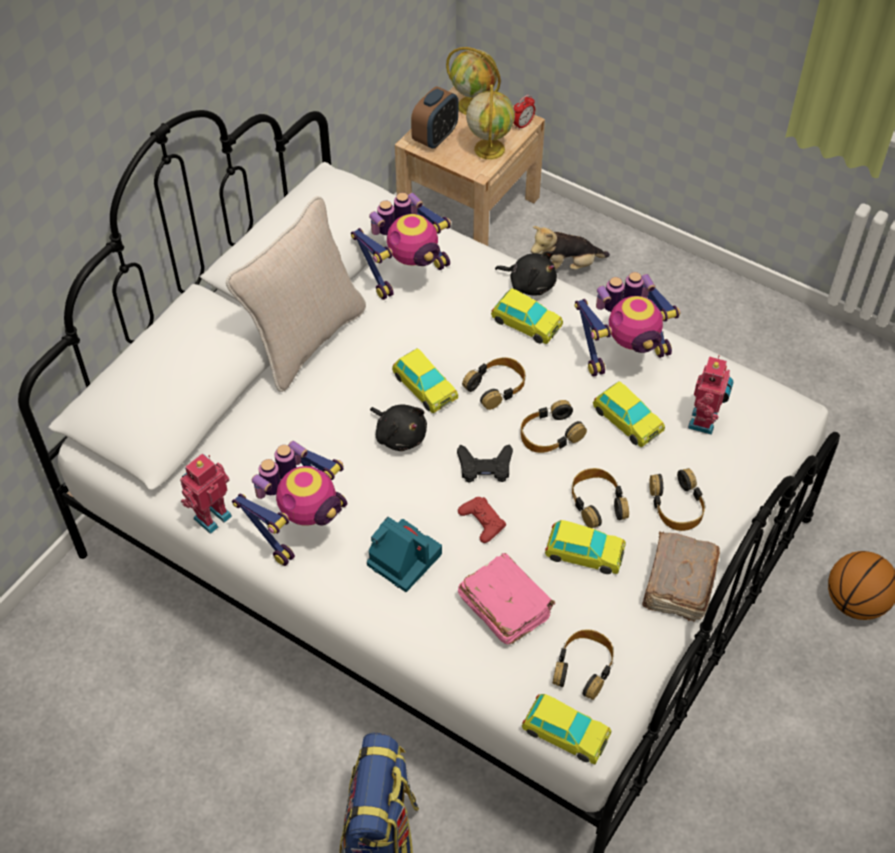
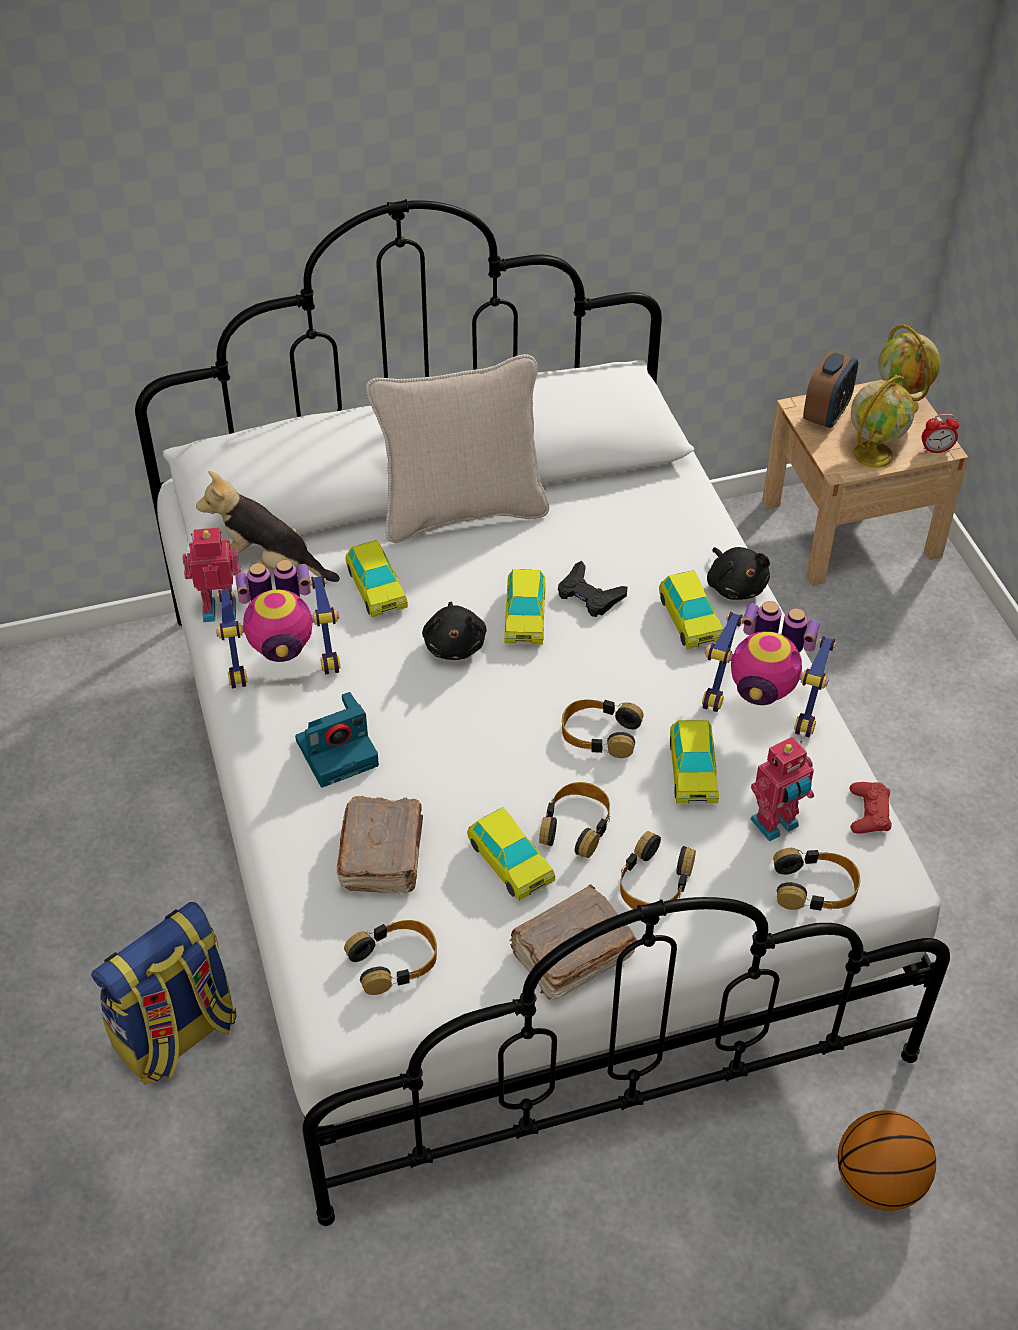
camera: 40 degrees right, 5 degrees down
toy robot [351,193,451,300] -> none
camera [367,517,442,592] -> camera turned 75 degrees clockwise [295,692,379,787]
alarm clock [411,87,458,149] -> alarm clock turned 45 degrees counterclockwise [803,351,858,429]
black game controller [457,444,513,483] -> black game controller moved to [558,561,627,617]
red game controller [458,497,506,543] -> red game controller moved to [849,782,892,834]
pink book [458,553,555,645] -> brown book [337,796,423,894]
headphones [462,357,525,410] -> headphones moved to [773,848,860,911]
toy car [522,694,611,764] -> toy car moved to [345,540,408,617]
plush toy [531,226,610,270] -> plush toy moved to [196,471,340,582]

